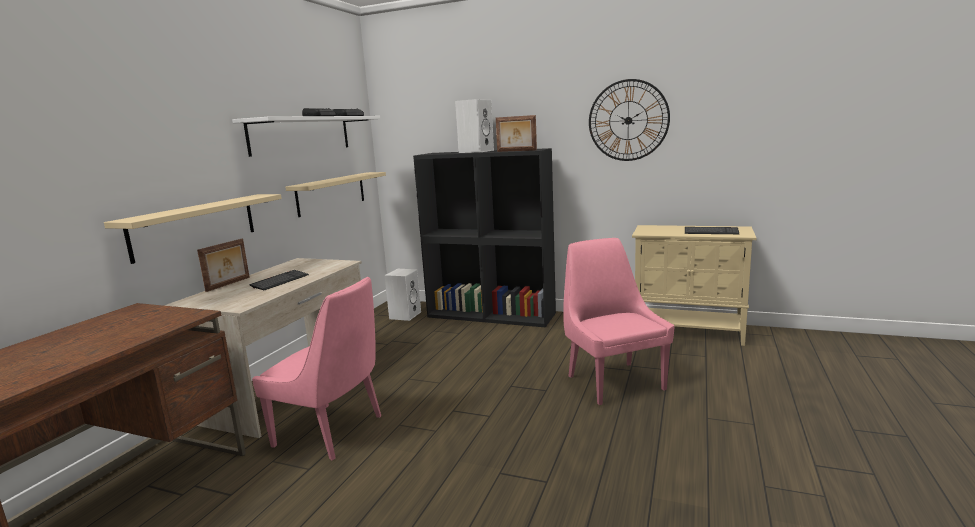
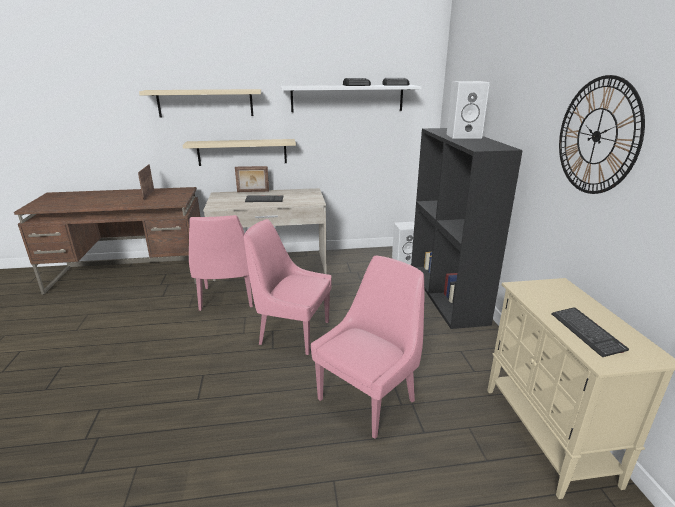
camera: 60 degrees right, 10 degrees up
beige shelf [285,172,386,217] -> beige shelf moved to [139,89,261,118]
picture frame [496,115,537,152] -> picture frame moved to [138,164,154,200]
none -> pink chair [244,219,332,355]

